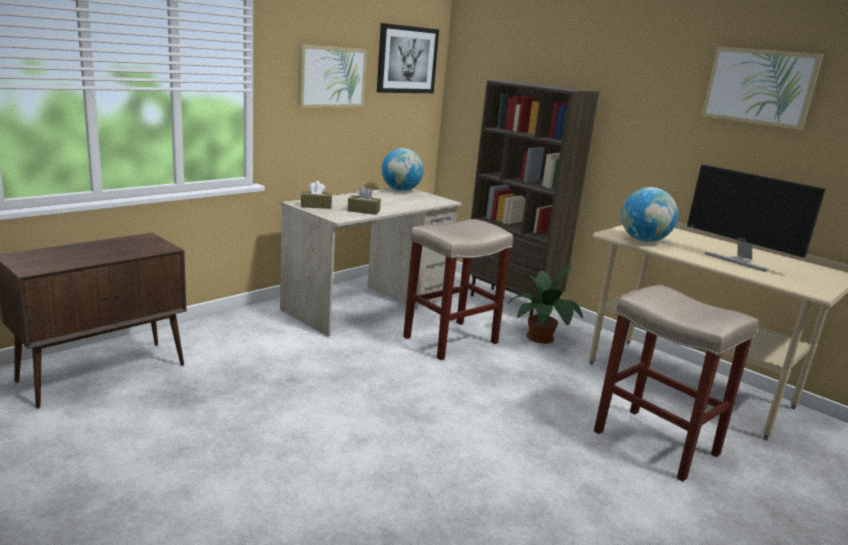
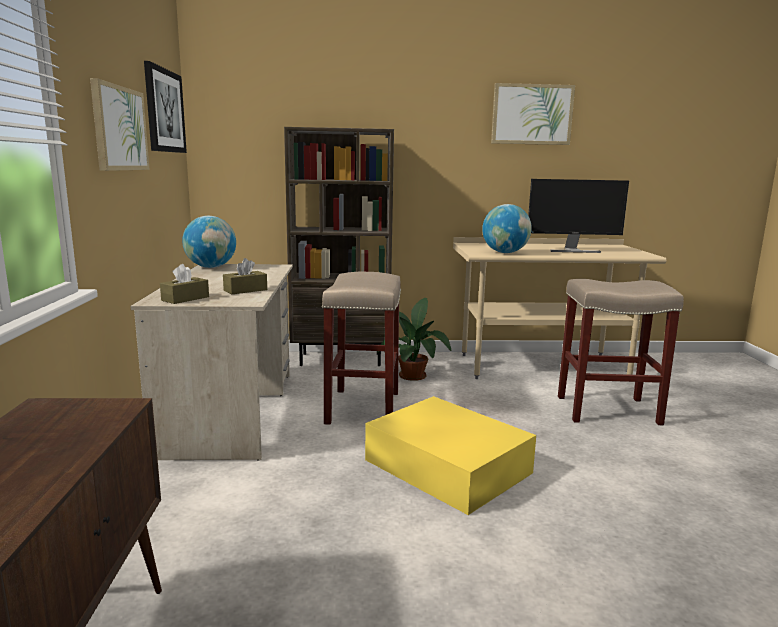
camera: 45 degrees left, 5 degrees down
none -> yellow storage box [365,396,536,515]

